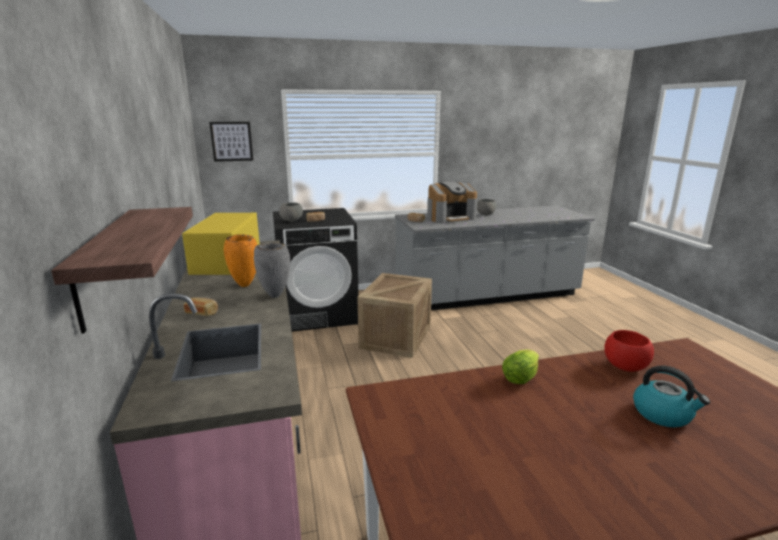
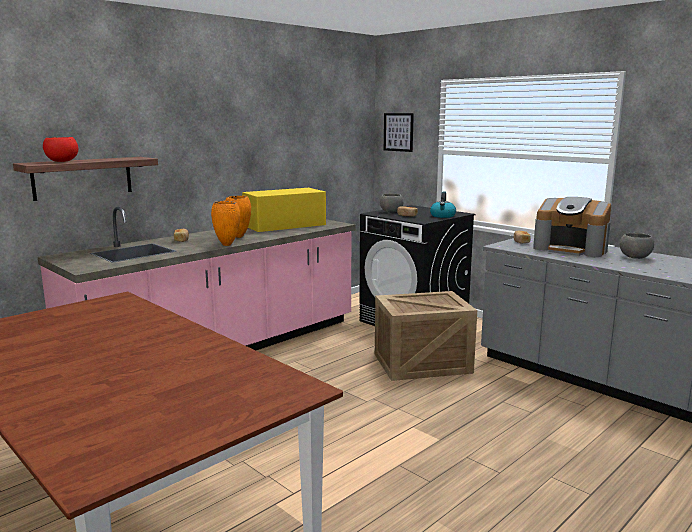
camera: 60 degrees right, 5 degrees down
grey vase [254,243,290,298] -> orange vase [211,201,240,246]
lettuce [502,349,539,384] -> none
red bowl [604,330,654,372] -> red bowl moved to [43,137,78,162]
kettle [633,366,710,427] -> kettle moved to [430,192,456,218]

